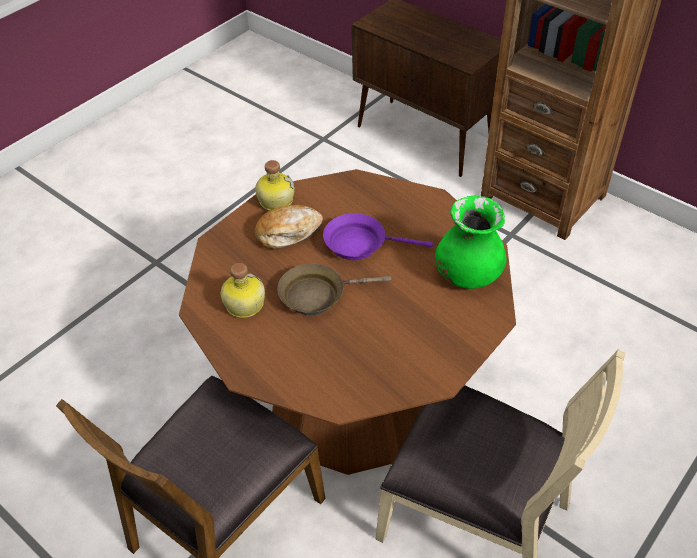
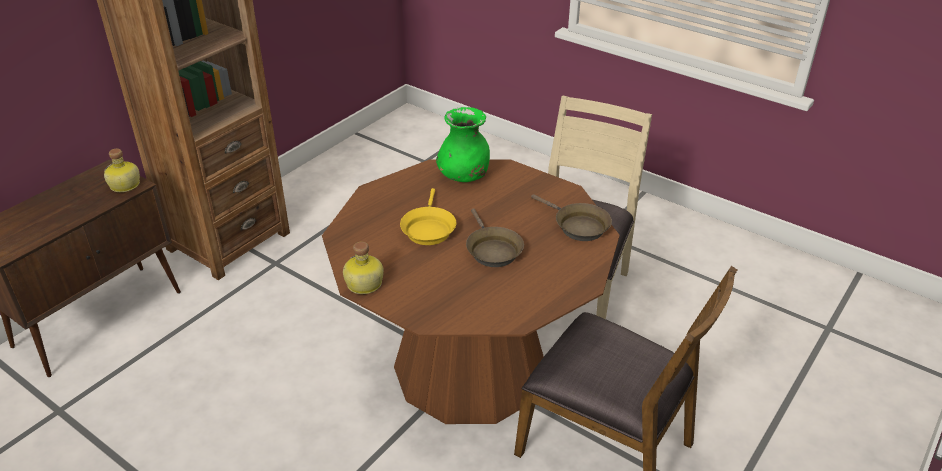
camera: 95 degrees left, 10 degrees down
bottle [221,263,265,318] -> bottle moved to [104,149,140,192]
bread [255,205,323,249] -> none
purple frying pan [323,213,433,260] -> yellow frying pan [400,188,456,245]
none -> brown frying pan [531,194,612,241]

